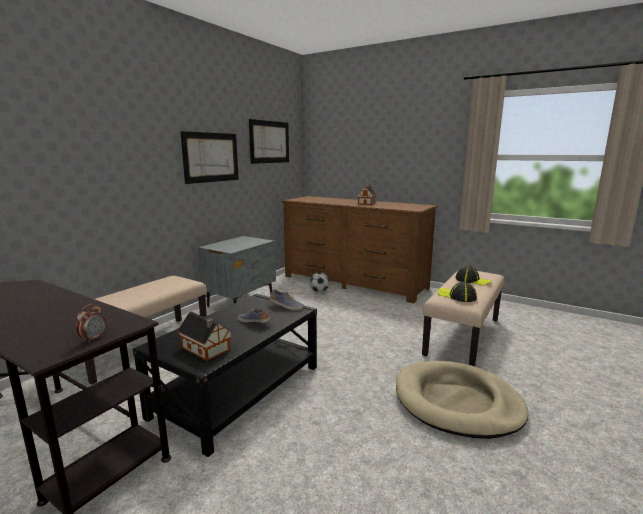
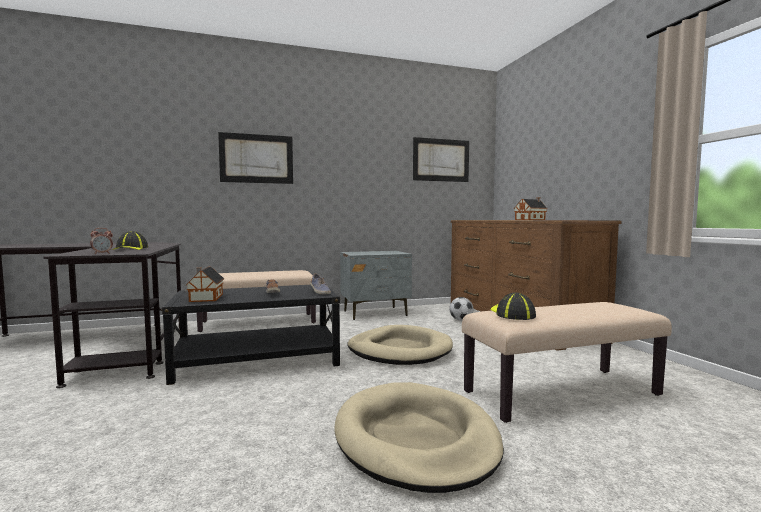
camera: 40 degrees right, 10 degrees down
picture [180,131,239,184] -> picture moved to [218,132,293,184]
cap [455,266,492,285] -> cap moved to [112,231,148,250]
none -> beige dog bed [347,325,453,365]

